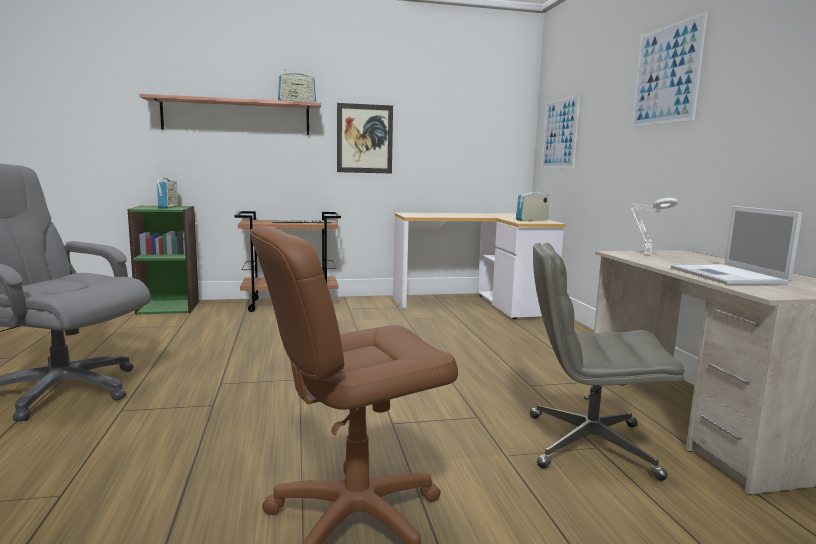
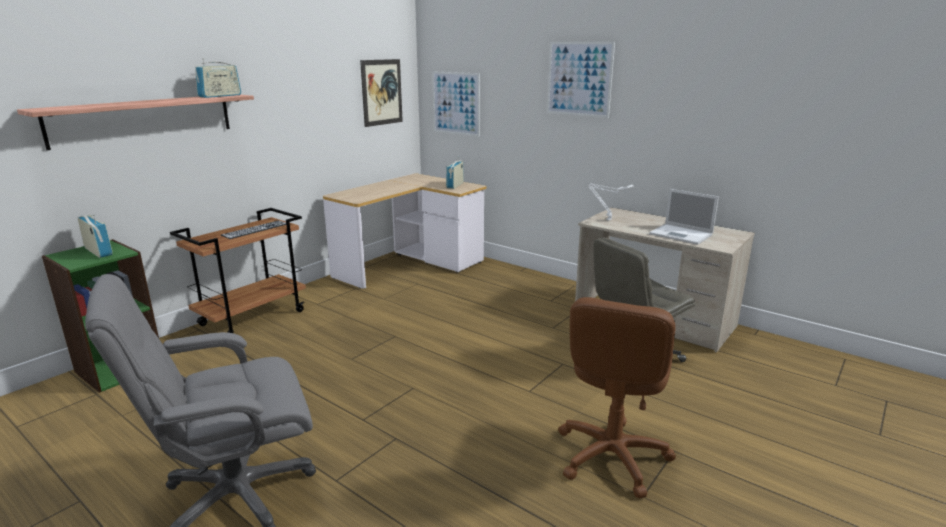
camera: 40 degrees left, 10 degrees up
picture [337,103,393,173] -> picture moved to [360,59,403,127]

